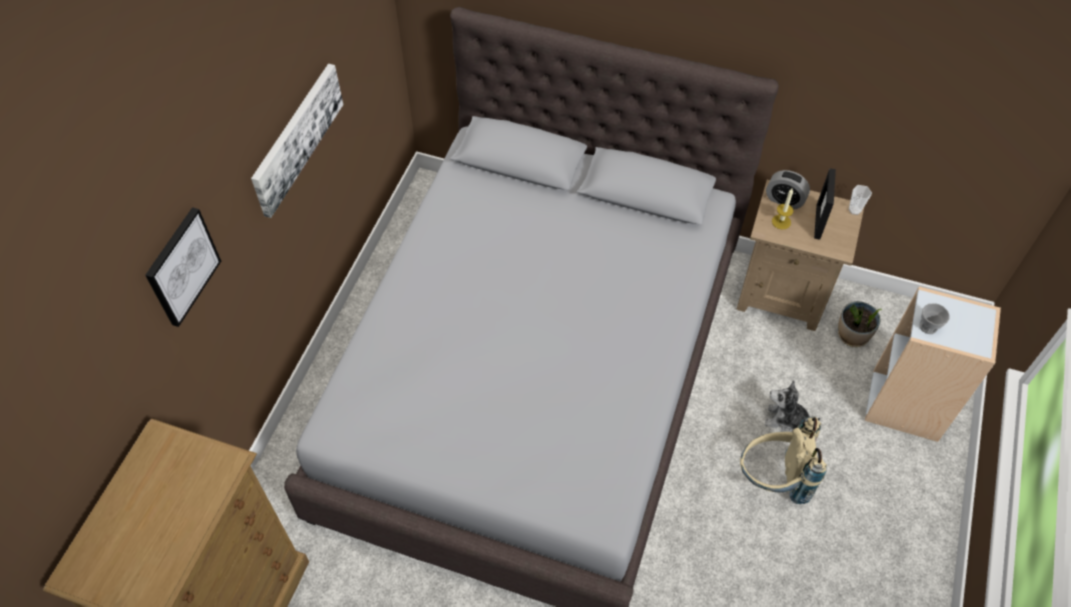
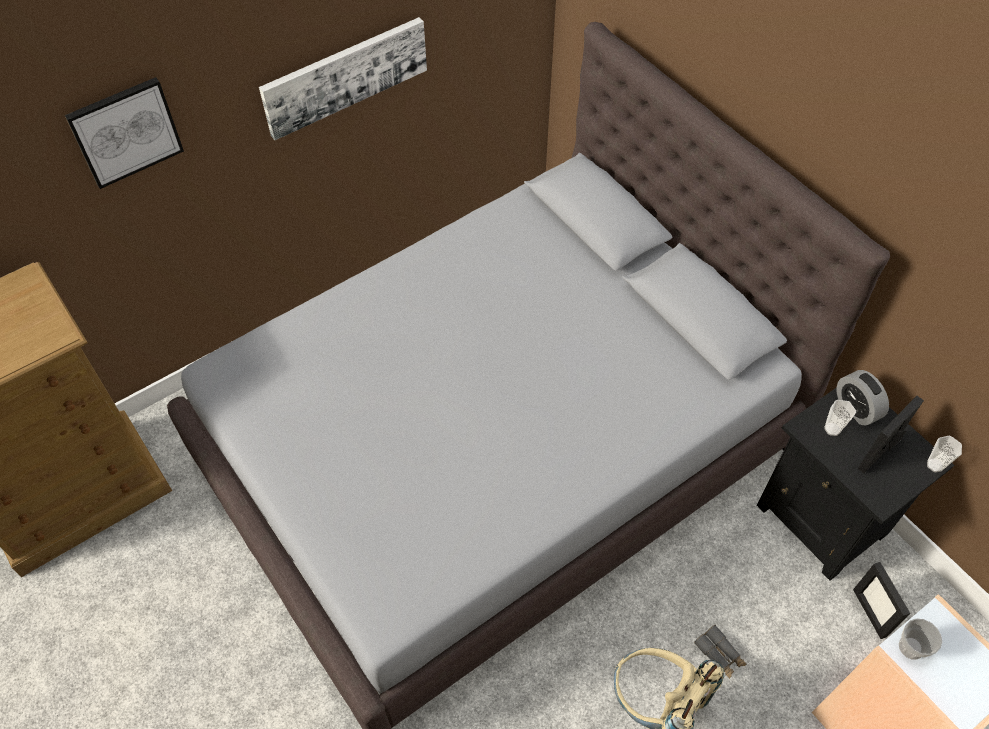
camera: 35 degrees right, 0 degrees up
beige nightstand [737,180,864,331] -> black nightstand [757,387,954,581]
plush toy [765,380,820,432] -> grey binoculars [694,625,746,679]
candle [772,189,794,230] -> cup [824,400,856,436]
potted plant [838,301,882,347] -> picture frame [853,562,910,639]

